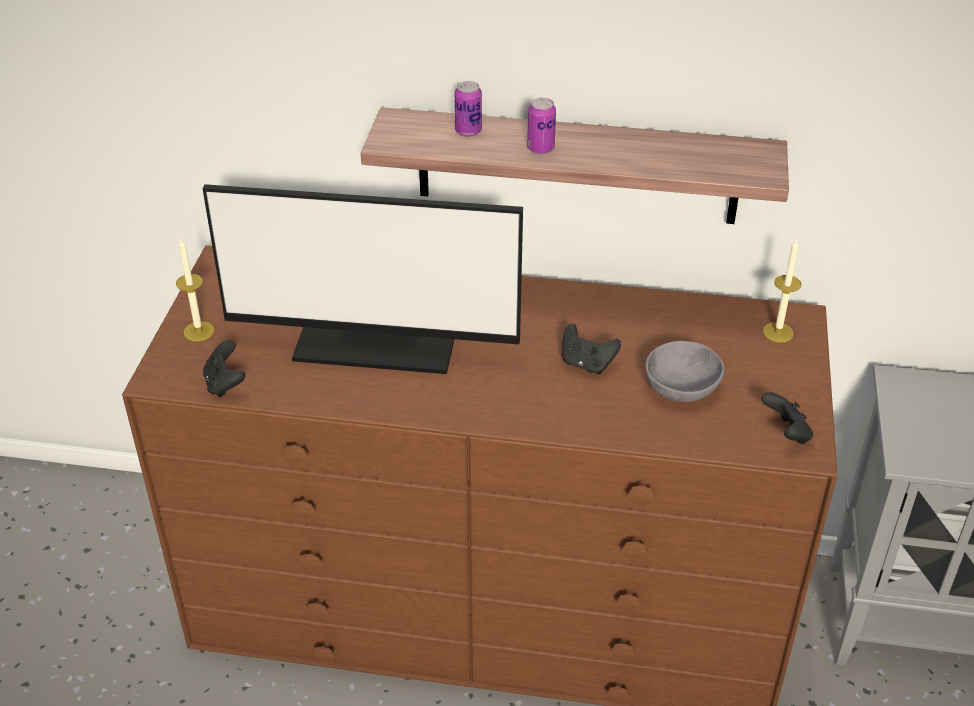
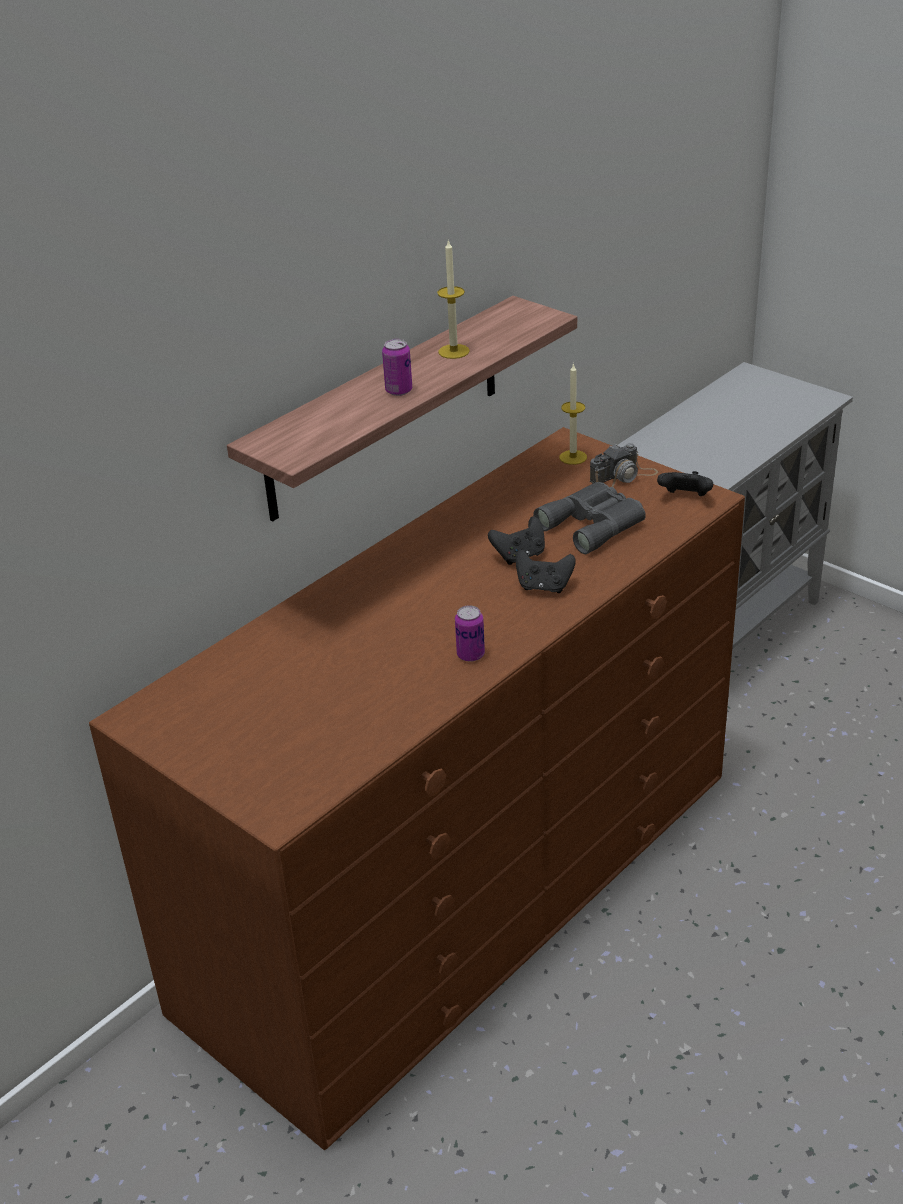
camera: 55 degrees left, 5 degrees down
candle [176,239,214,341] -> candle moved to [437,239,470,359]
monitor [202,184,523,374] -> none
black game controller [203,340,245,397] -> black game controller moved to [516,550,576,593]
can [455,81,482,137] -> can moved to [455,605,485,662]
grey bowl [645,341,724,402] -> grey binoculars [533,482,646,554]
none -> camera [590,443,658,487]

